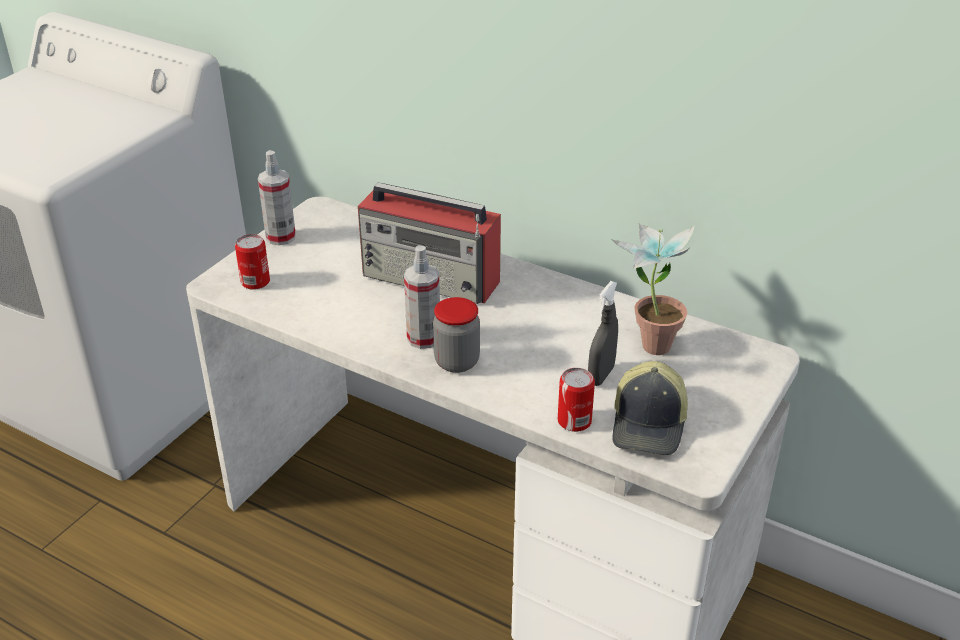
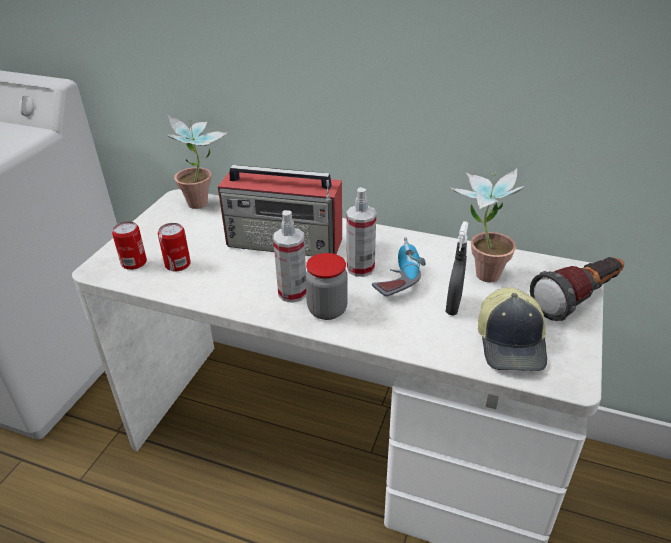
camera: 10 degrees left, 0 degrees up
spray bottle [258,150,296,245] -> spray bottle moved to [346,187,376,277]
can [558,368,595,432] -> can moved to [158,223,191,271]
none -> potted plant [166,115,227,209]
none -> power drill [372,237,426,297]
none -> flashlight [530,257,624,321]

